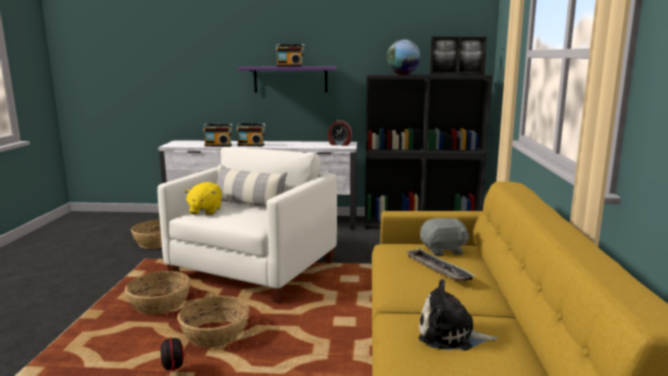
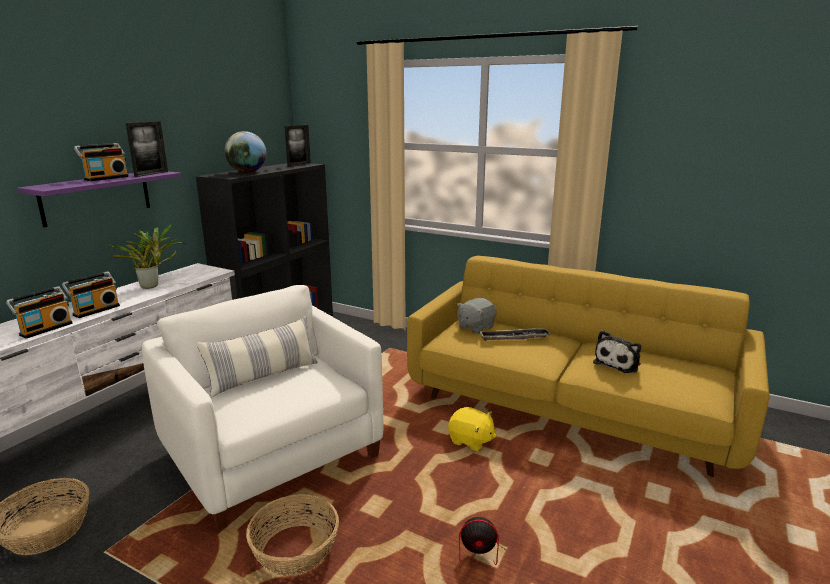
camera: 65 degrees left, 5 degrees up
basket [177,296,250,348] -> none
yellow plush toy [184,182,222,215] -> yellow plush toy moved to [448,407,496,451]
alarm clock [328,120,353,146] -> none
grey plush toy [420,217,470,256] -> grey plush toy turned 150 degrees counterclockwise [457,298,497,334]
picture frame [429,36,461,75] -> picture frame moved to [126,121,168,177]
none -> potted plant [103,224,186,289]

